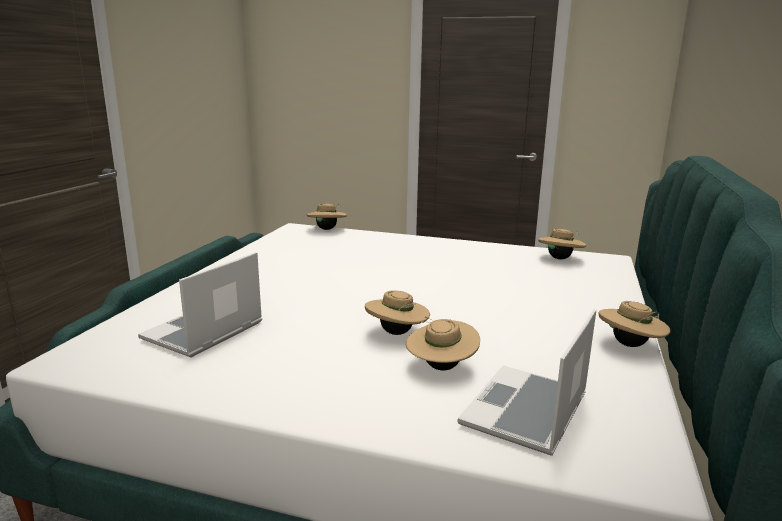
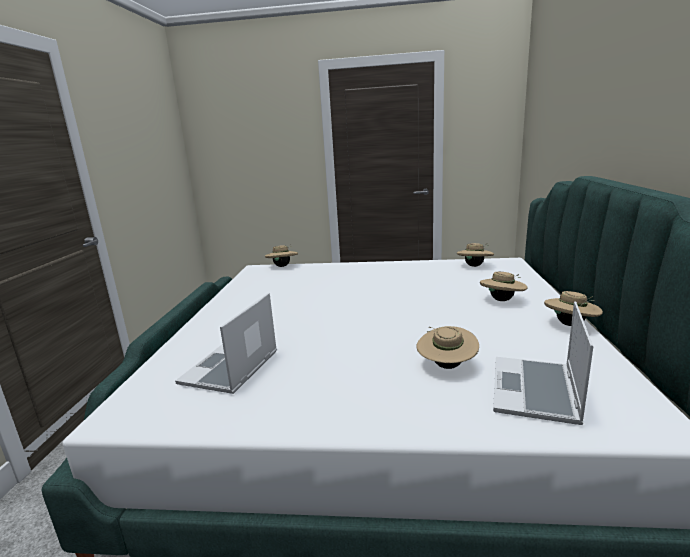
camera: 10 degrees left, 0 degrees up
beige hat [365,290,430,335] -> beige hat moved to [480,272,528,301]

